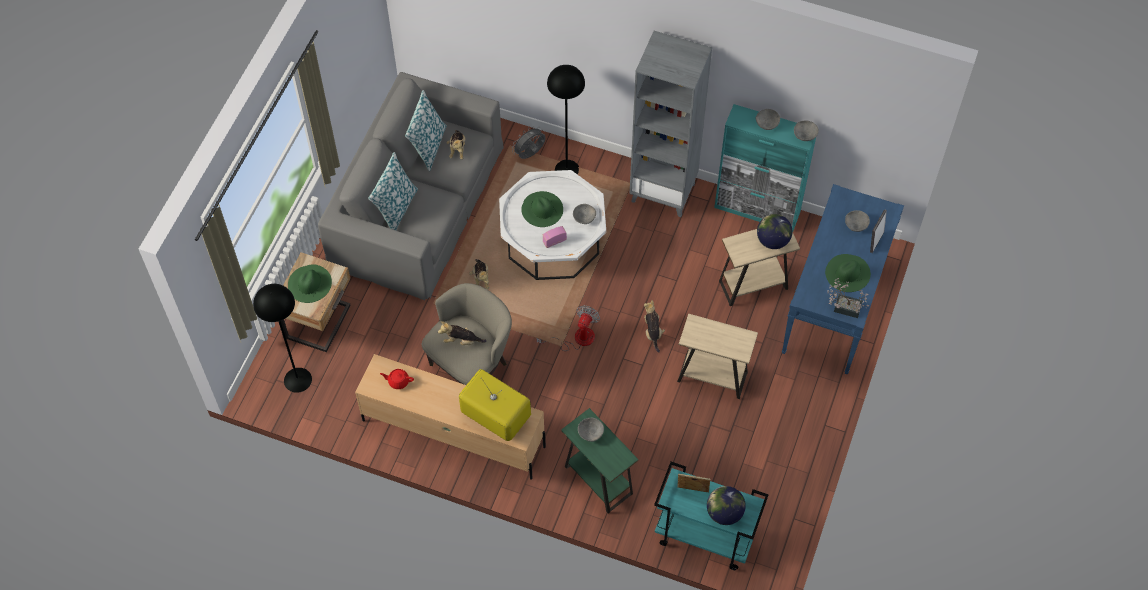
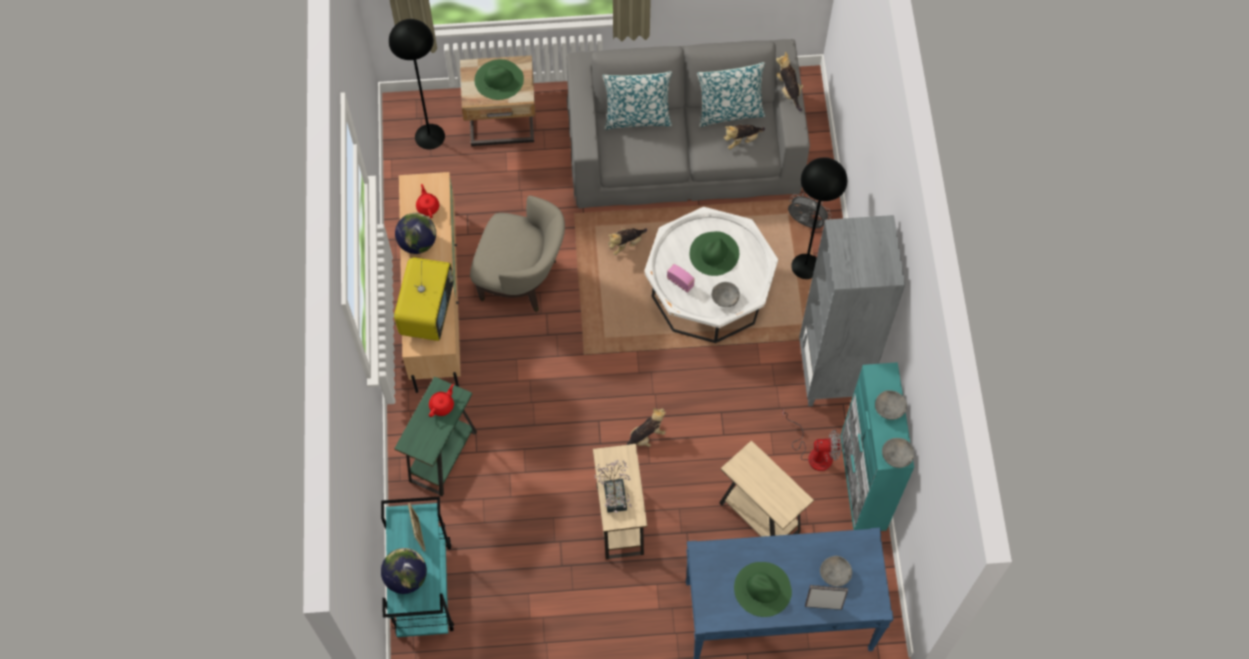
camera: 65 degrees right, 5 degrees up
plush toy [438,321,487,345] -> plush toy moved to [776,52,803,112]
fan [536,305,600,351] -> fan moved to [782,410,841,471]
grey bowl [578,418,604,442] -> red teapot [429,384,454,417]
globe [757,214,793,249] -> globe moved to [395,213,436,254]
potted plant [827,278,869,318] -> potted plant moved to [594,460,632,513]

